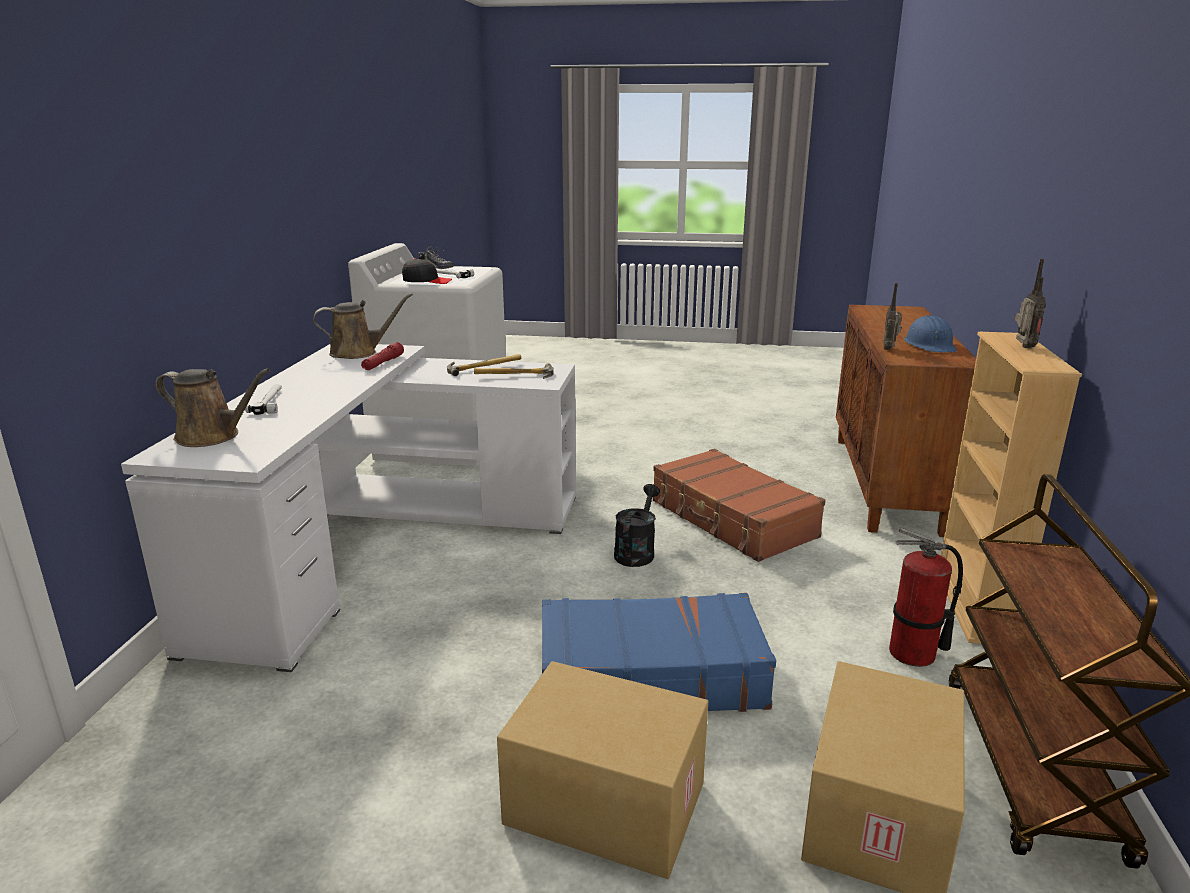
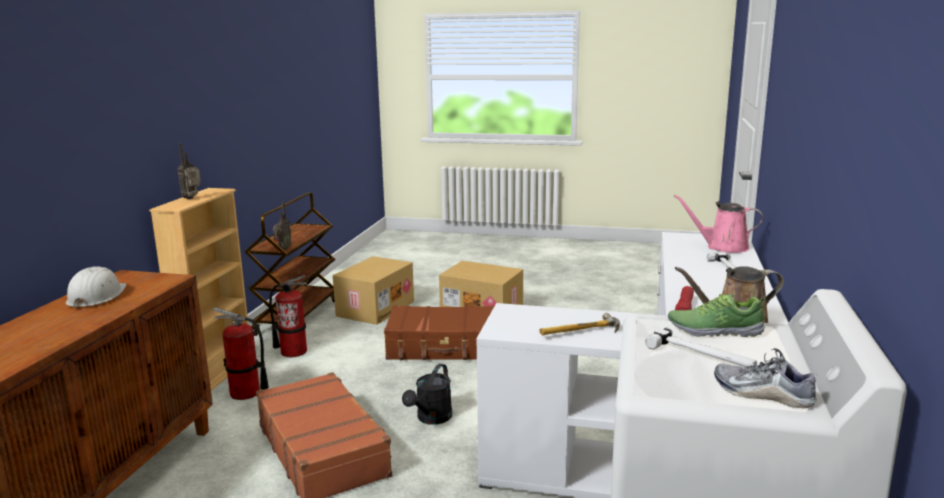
camera: 175 degrees left, 5 degrees down
brown watering can [155,369,270,447] -> pink watering can [674,195,763,253]
black cap [402,258,452,284] -> shoe [668,294,766,337]
hammer [474,363,554,379] -> none
blue suitcase [542,593,776,712] -> brown suitcase [384,305,495,360]
radio [883,283,902,350] -> radio moved to [273,201,292,250]
blue hard hat [904,315,957,352] -> white hard hat [66,266,127,310]
none -> fire extinguisher [213,308,269,400]

